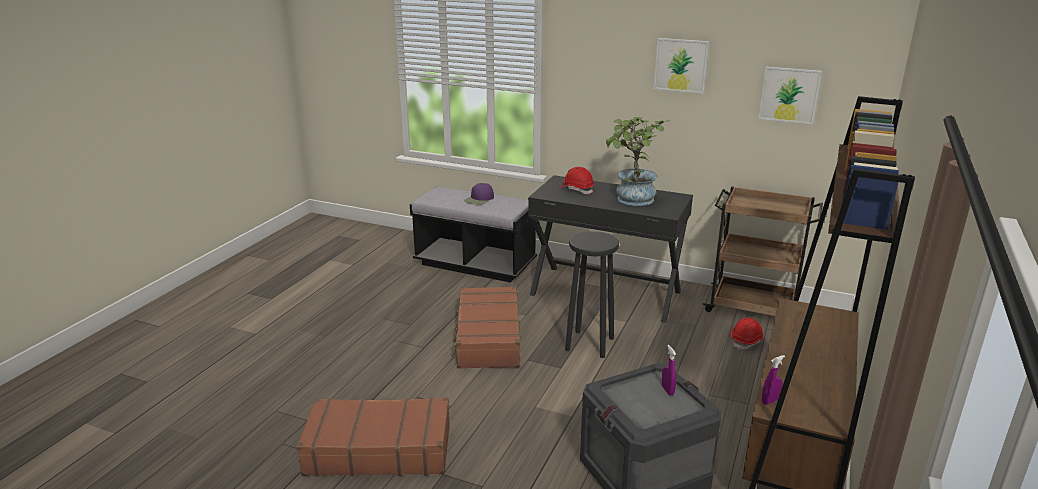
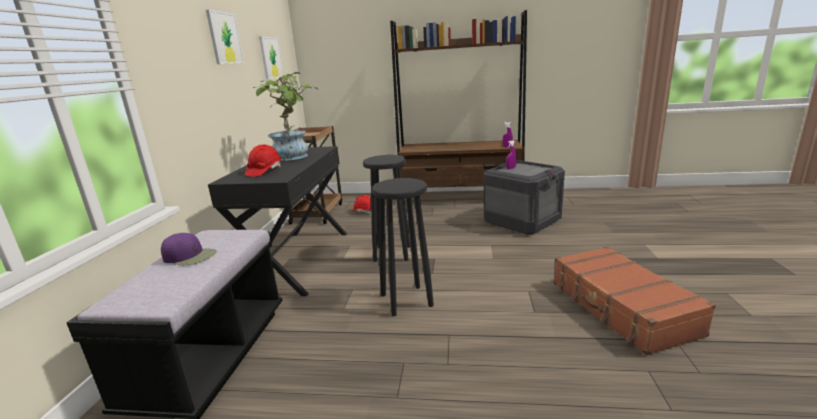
camera: 105 degrees left, 5 degrees down
brown suitcase [452,286,521,369] -> black stool [372,178,434,316]

